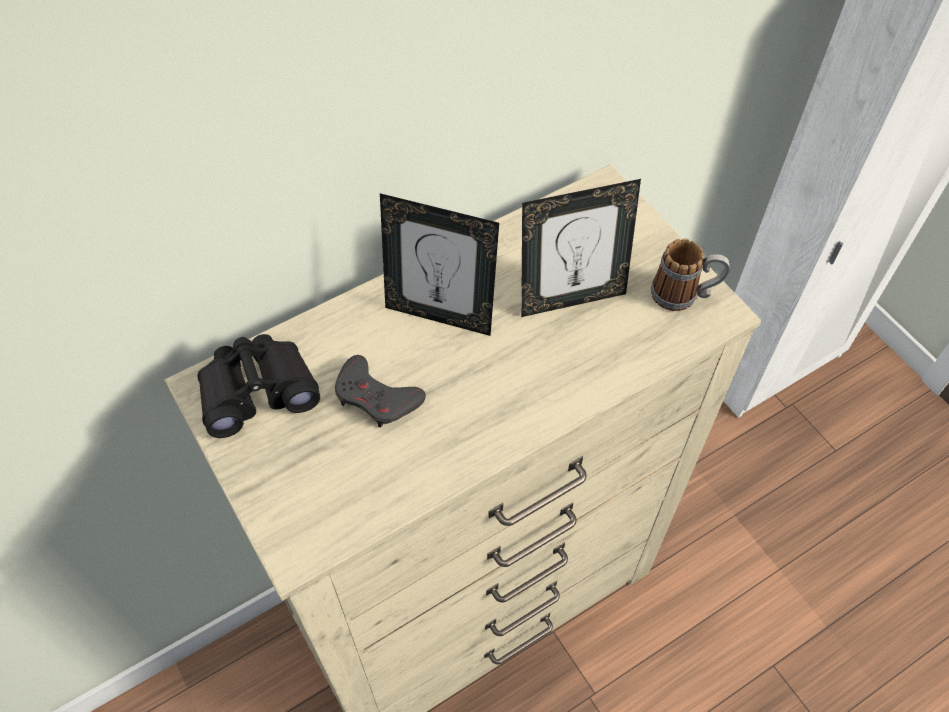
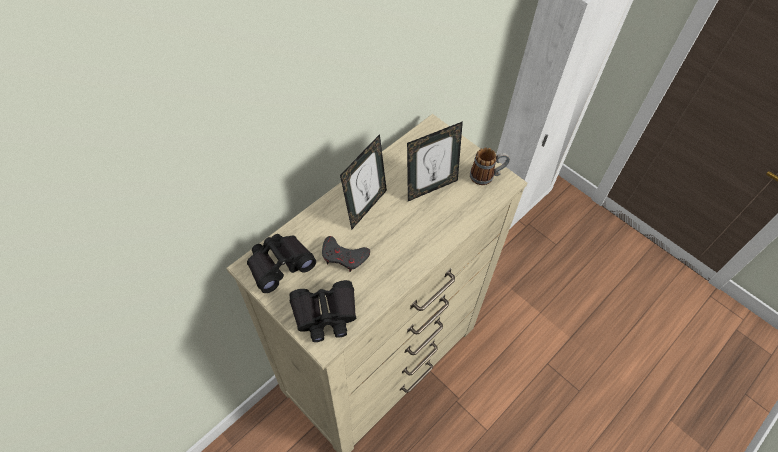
camera: 15 degrees left, 0 degrees up
picture frame [380,193,499,336] -> picture frame turned 60 degrees counterclockwise [340,134,387,229]
none -> black binoculars [290,280,356,342]

